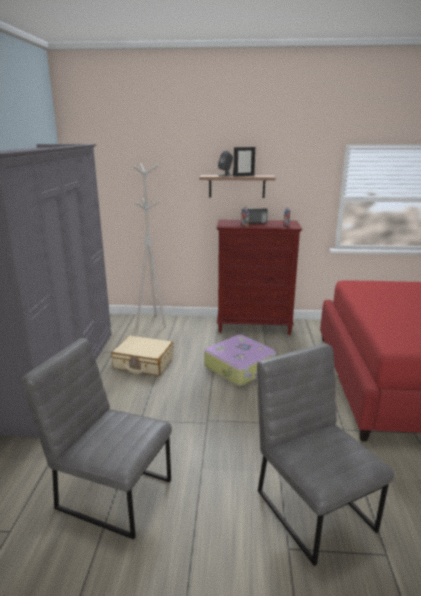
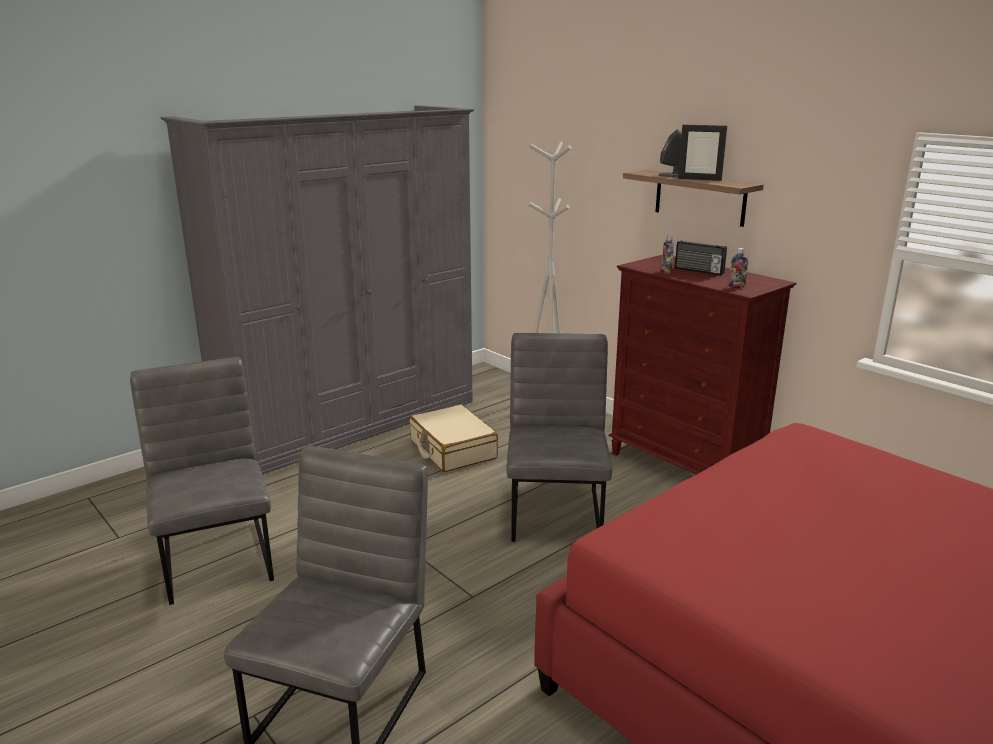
camera: 45 degrees right, 0 degrees up
suitcase [204,335,276,386] -> grey chair [506,333,612,542]

